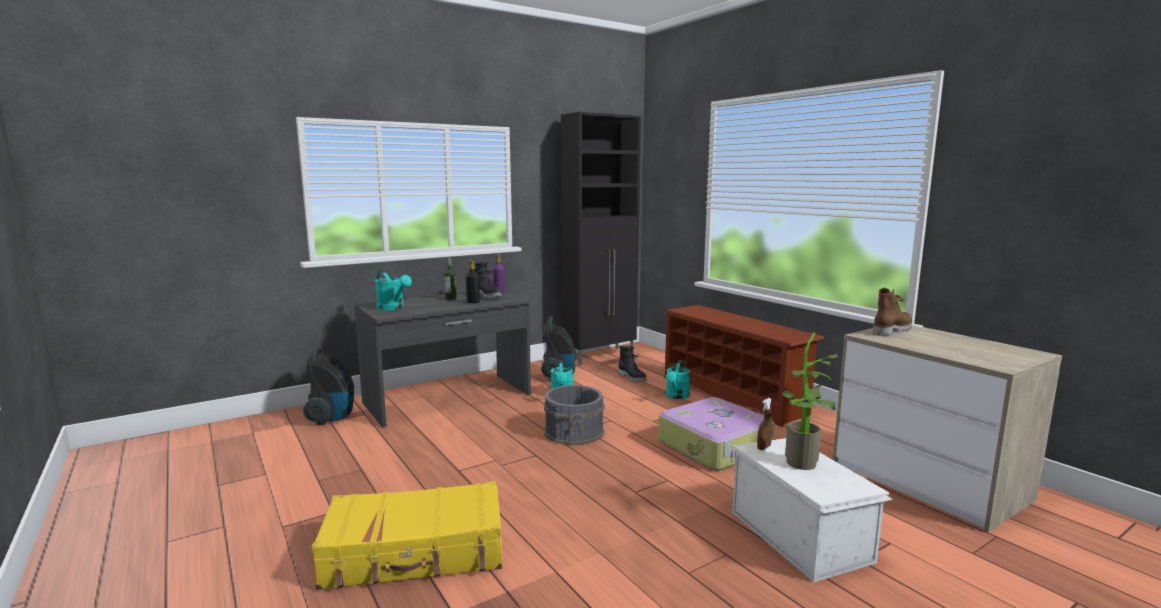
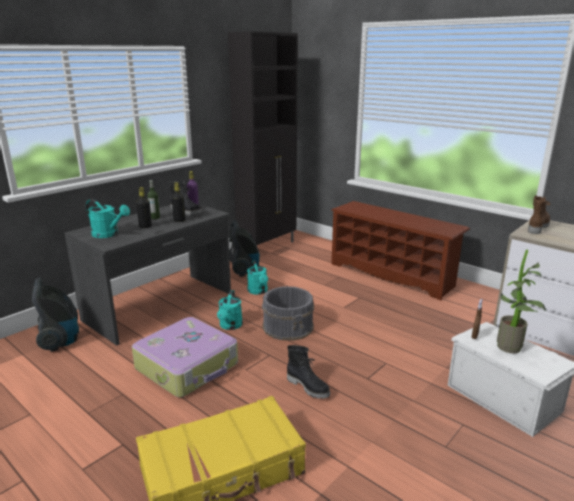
camera: 15 degrees left, 10 degrees up
black boot [618,346,647,382] -> black boot moved to [287,345,330,399]
suitcase [658,397,775,470] -> suitcase moved to [132,317,238,397]
turquoise watering can [666,360,690,399] -> turquoise watering can moved to [217,290,243,330]
none -> black bottle [136,187,152,228]

